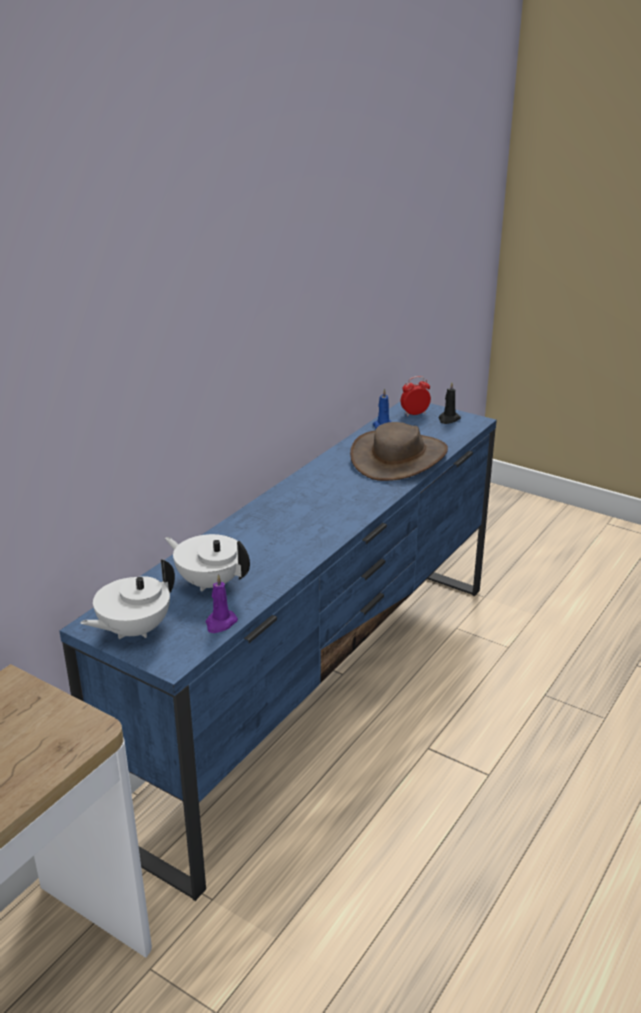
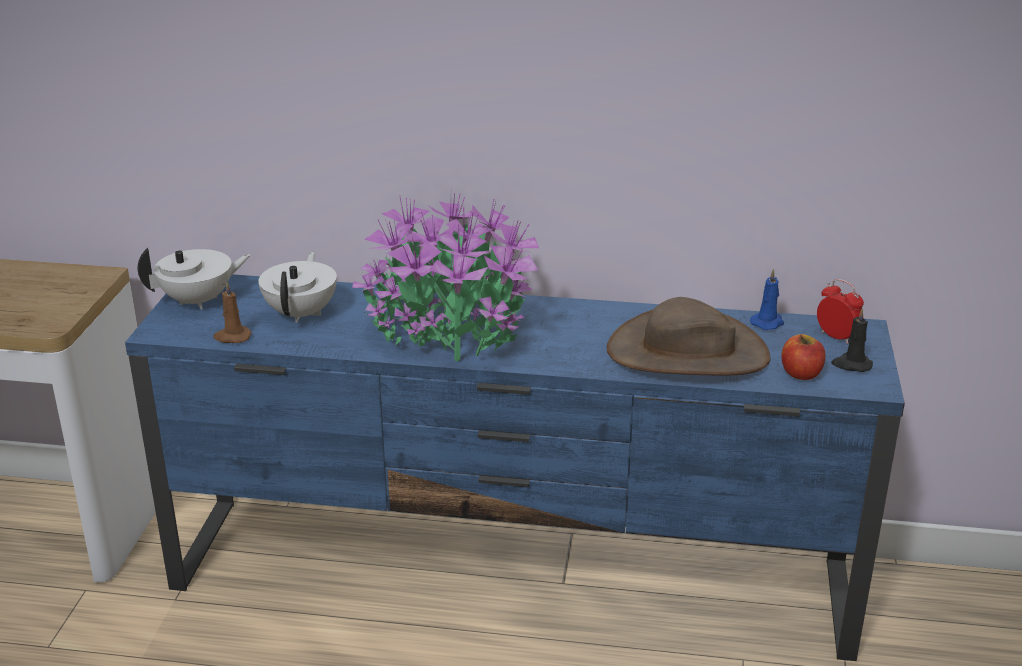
camera: 65 degrees right, 0 degrees up
white teapot [80,559,175,639] -> white teapot turned 135 degrees clockwise [138,248,251,310]
purple candle [206,574,238,633] -> brown candle [213,282,252,343]
none -> potted plant [352,193,539,361]
none -> apple [781,334,826,380]

